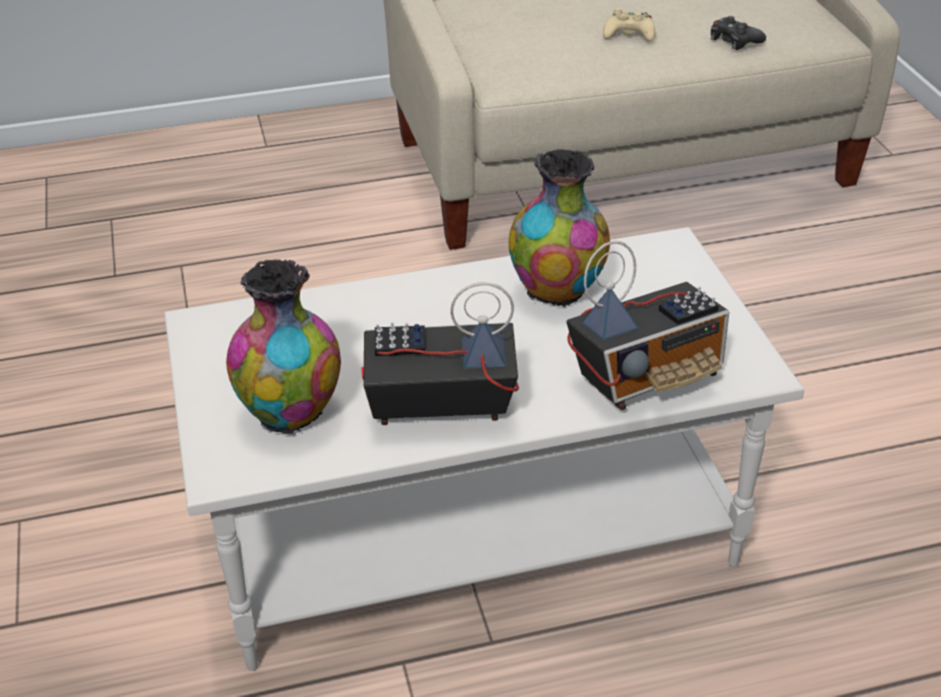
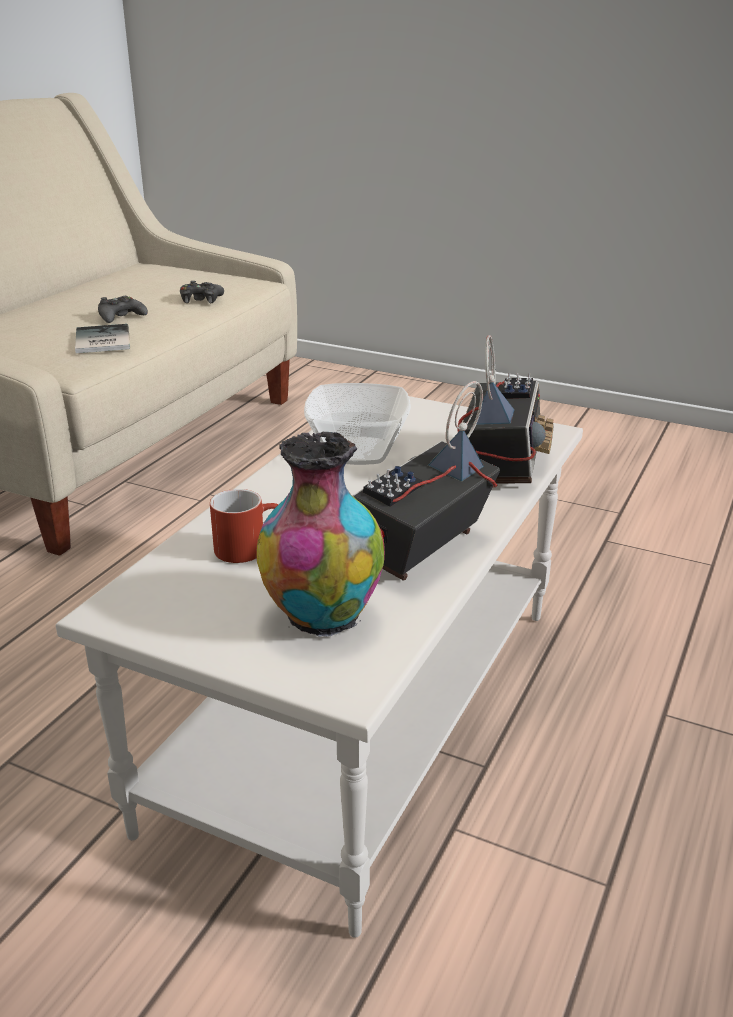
camera: 50 degrees left, 10 degrees down
vase [509,149,610,307] -> bowl [304,383,411,465]
beige game controller [603,8,655,41] -> black game controller [98,296,148,323]
none -> book [75,324,130,354]
none -> red mug [210,489,278,563]

